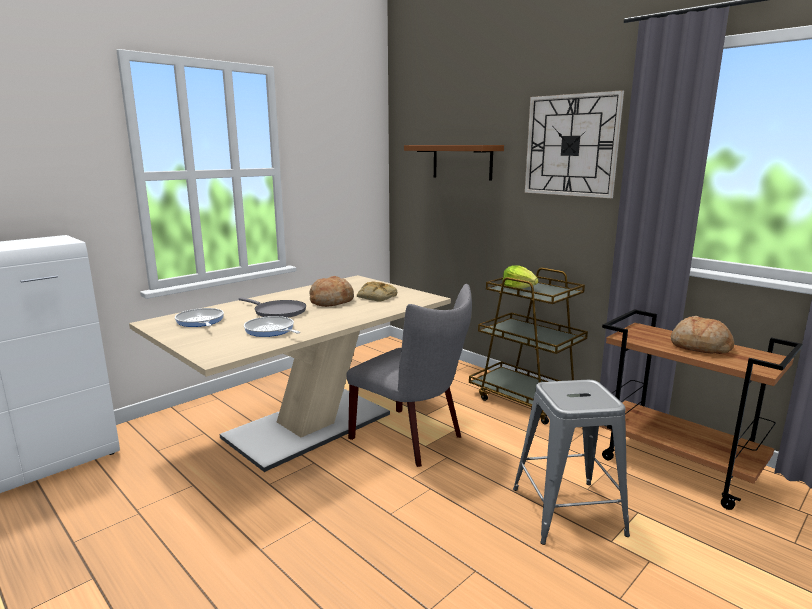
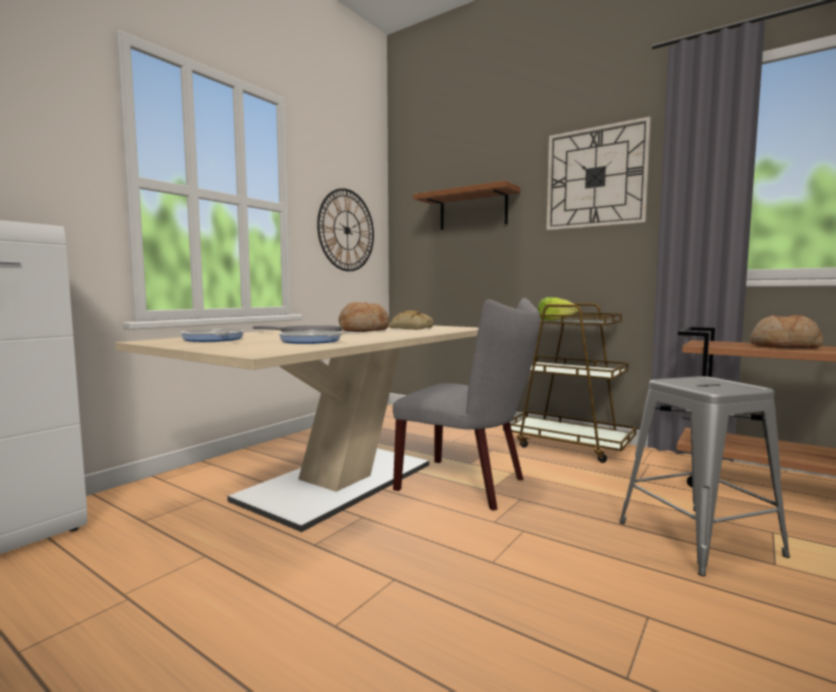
camera: 10 degrees left, 10 degrees down
none -> wall clock [317,188,374,271]

